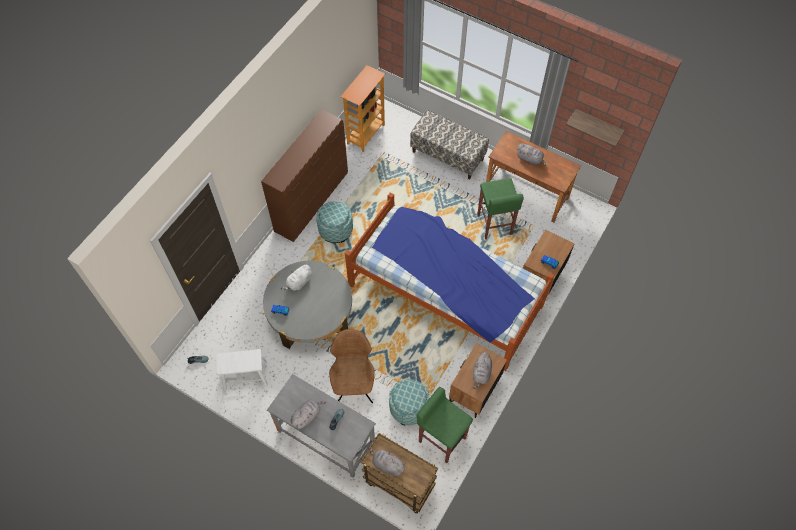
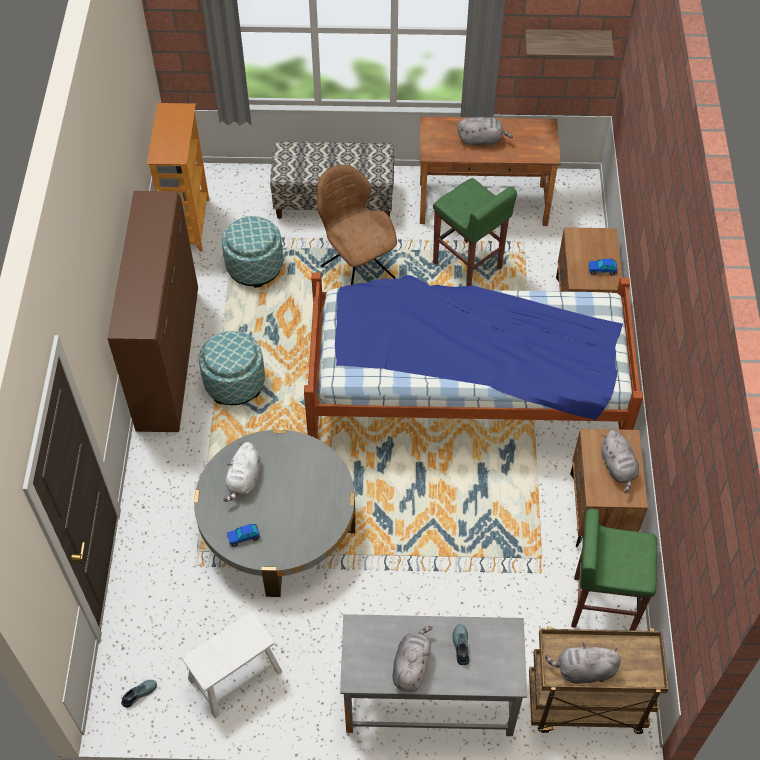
camera: 30 degrees left, 5 degrees down
brown chair [329,329,375,403] -> brown chair moved to [317,165,397,285]
ottoman [389,379,430,425] -> ottoman moved to [222,216,283,288]

